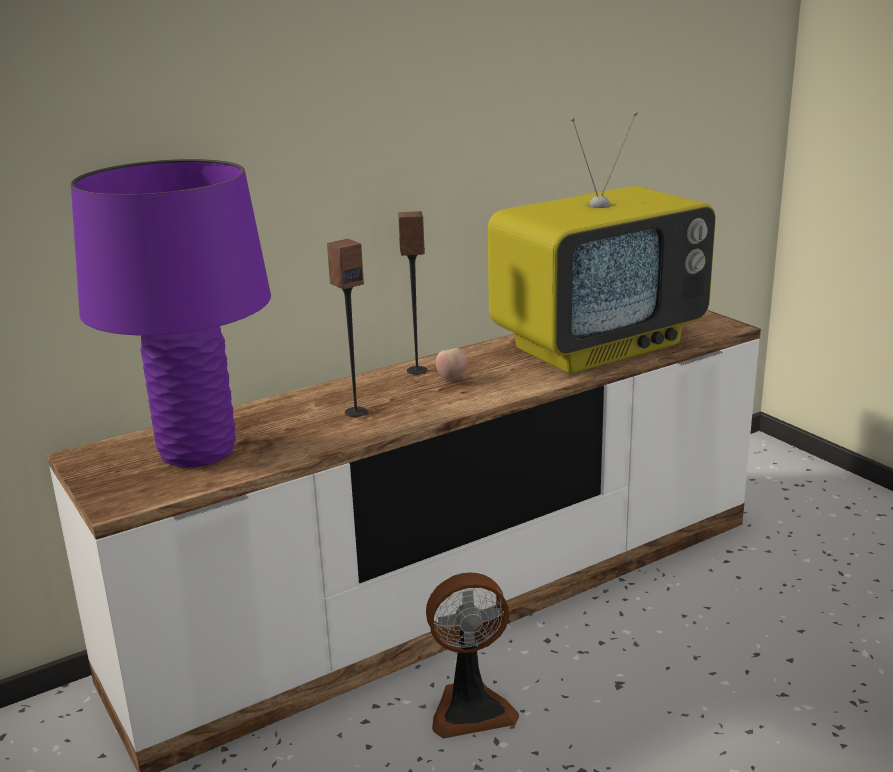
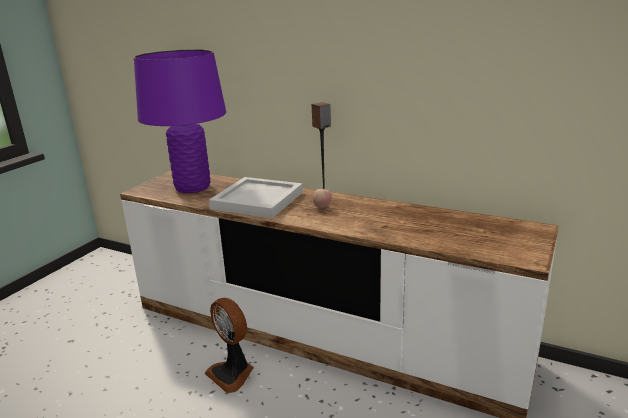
camera: 60 degrees right, 0 degrees up
speaker [327,239,367,417] -> white tray [209,177,303,218]
television [488,111,716,374] -> none

